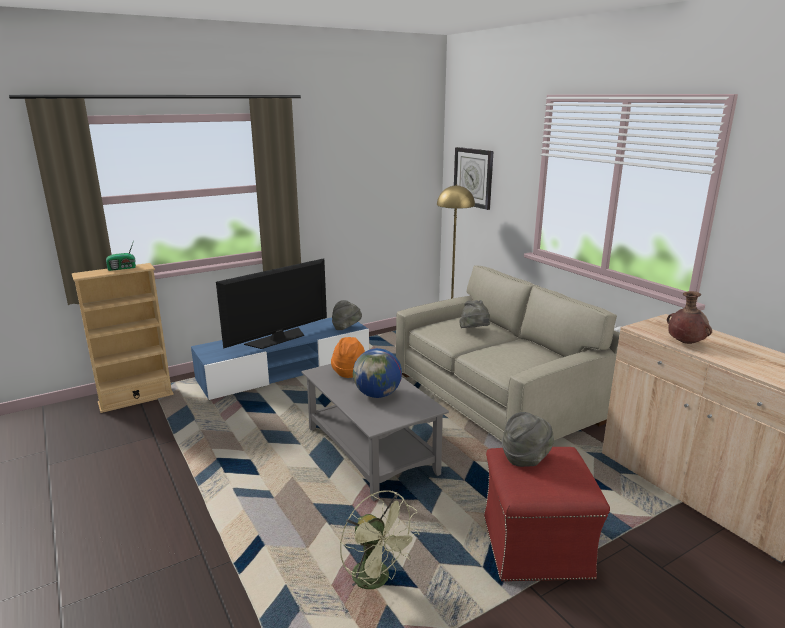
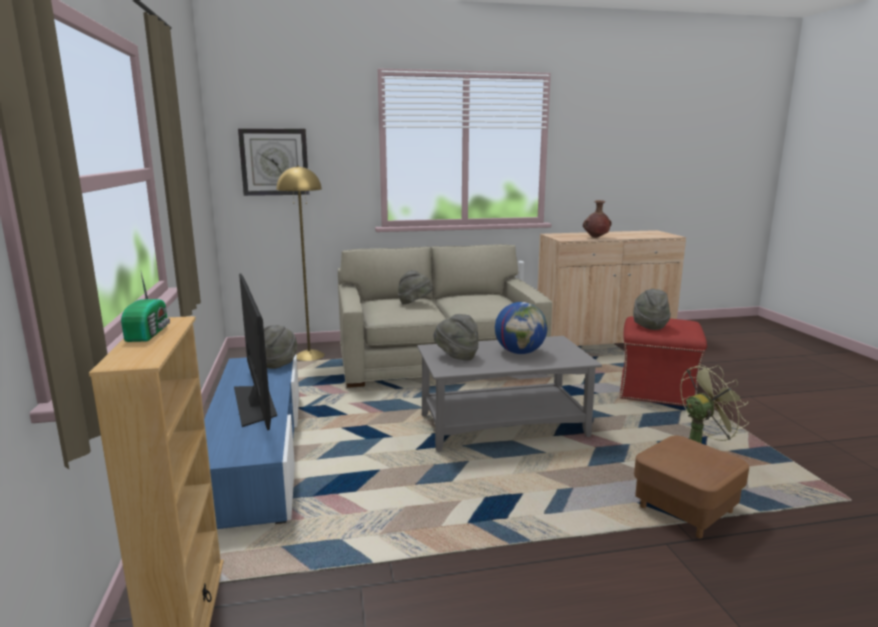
camera: 70 degrees left, 5 degrees down
orange hat [331,337,365,378] -> grey hat [433,314,479,361]
none -> brown ottoman [634,436,749,539]

